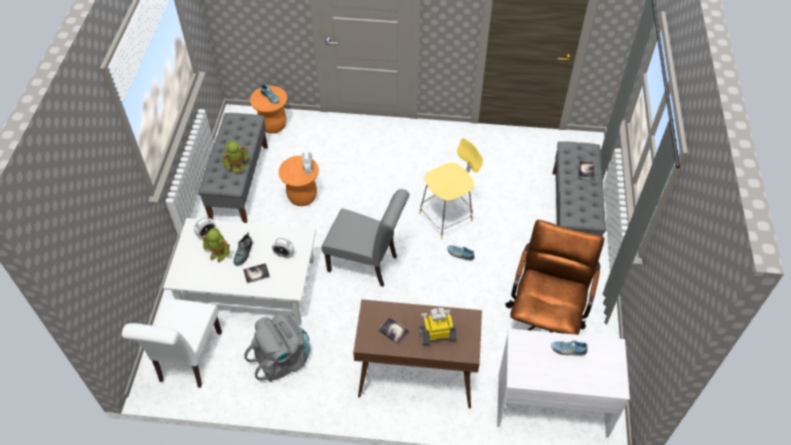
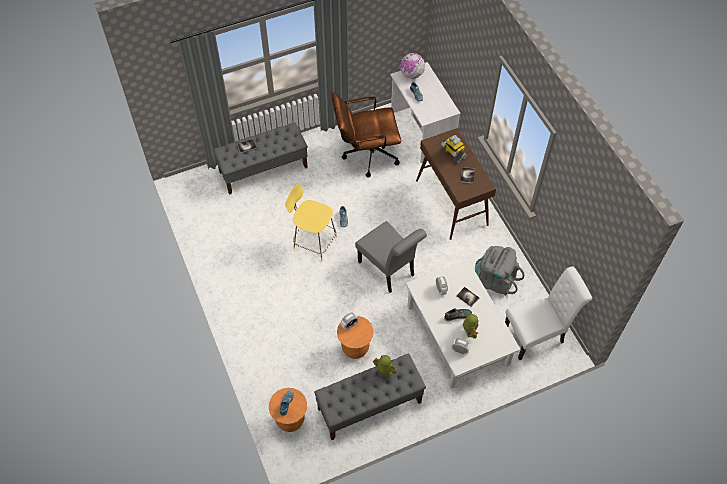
camera: 120 degrees left, 5 degrees up
grey chair [322,189,409,287] -> grey chair turned 150 degrees clockwise [355,221,427,293]
none -> globe [400,53,425,79]

